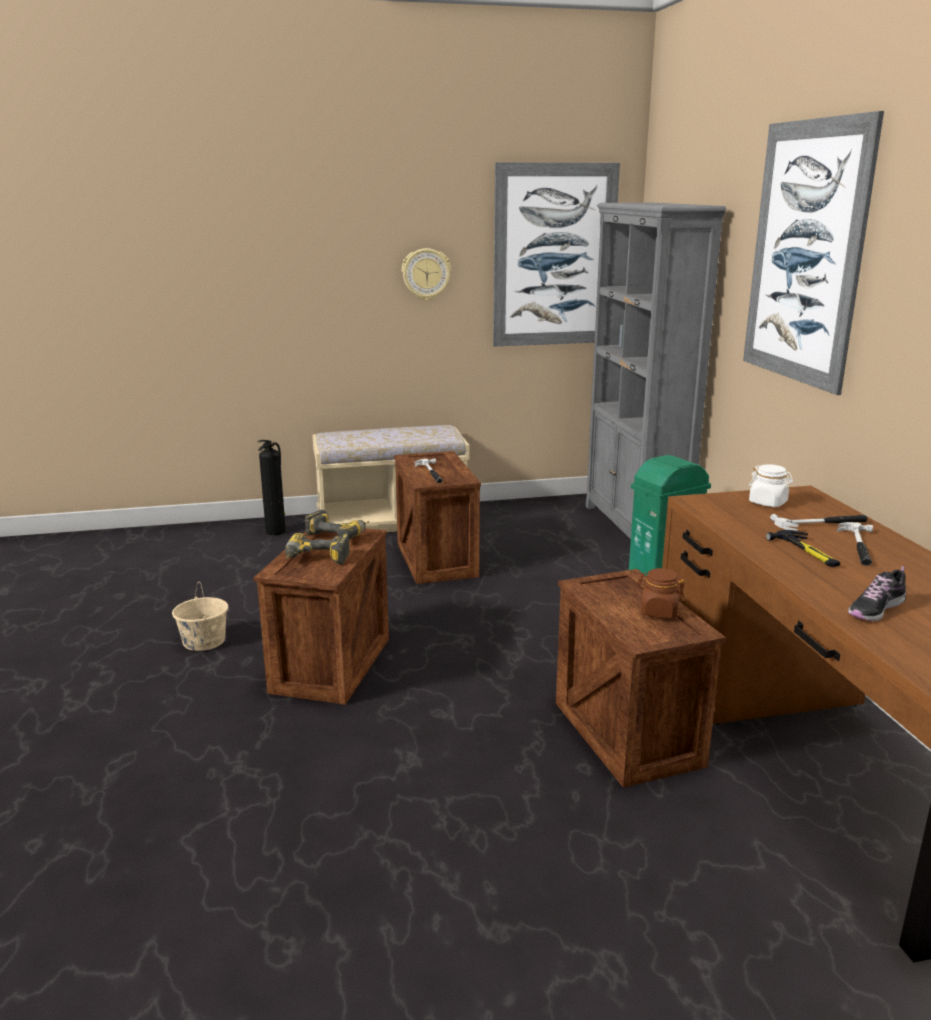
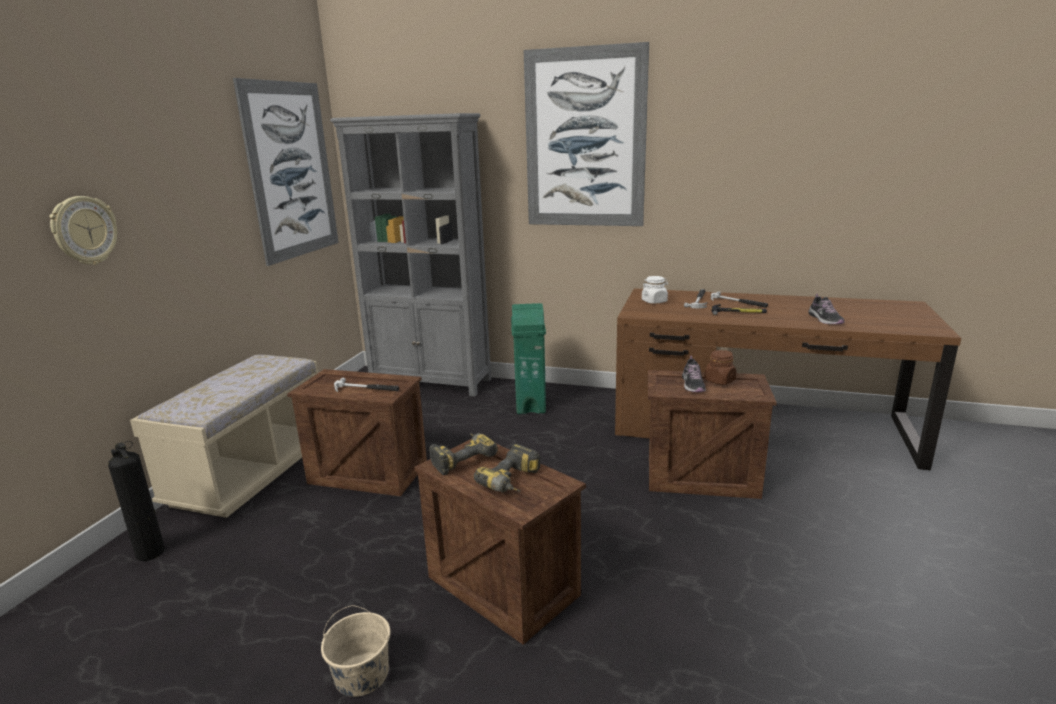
camera: 60 degrees left, 0 degrees up
wall clock [402,248,451,300] -> wall clock moved to [49,196,117,265]
none -> shoe [682,356,706,392]

